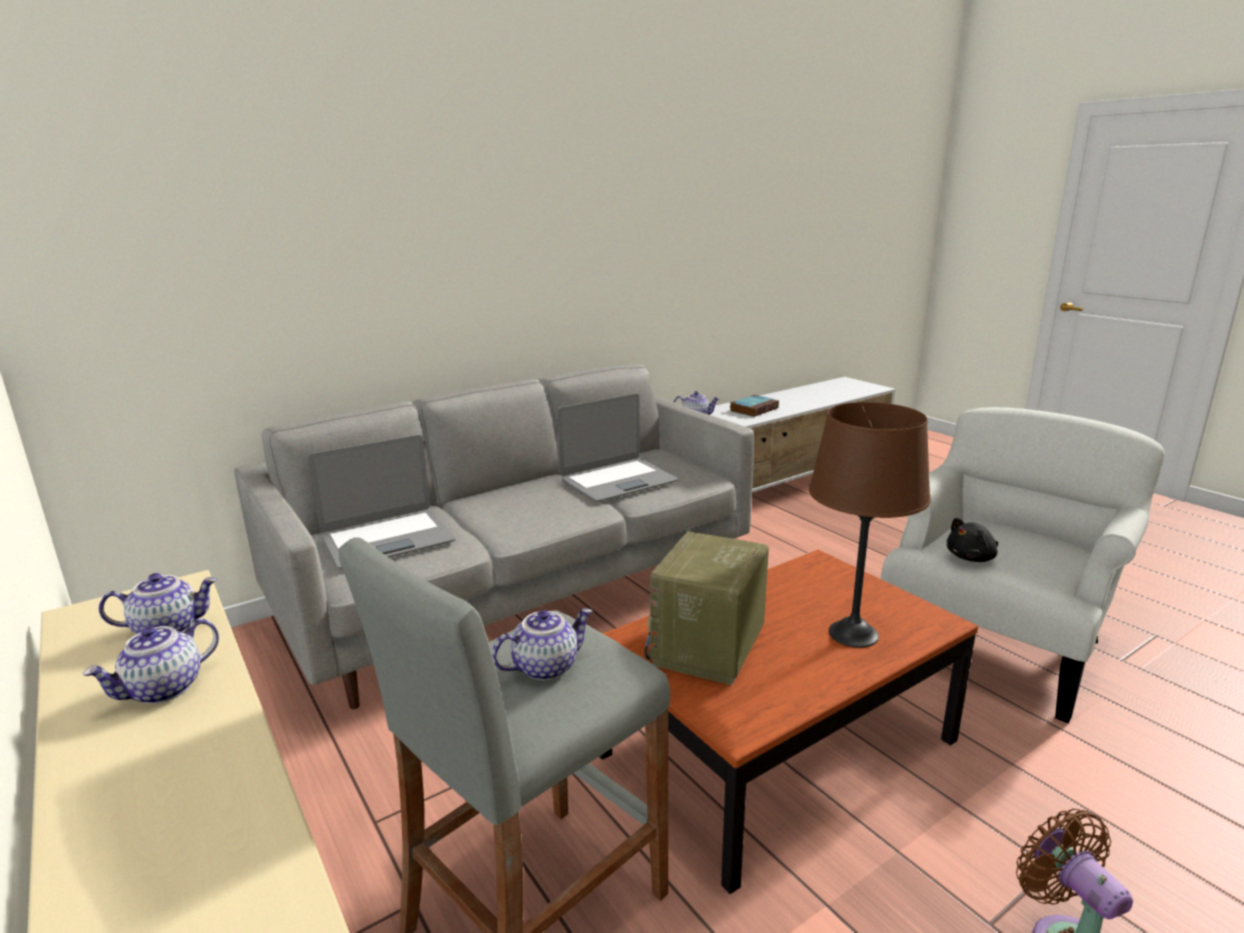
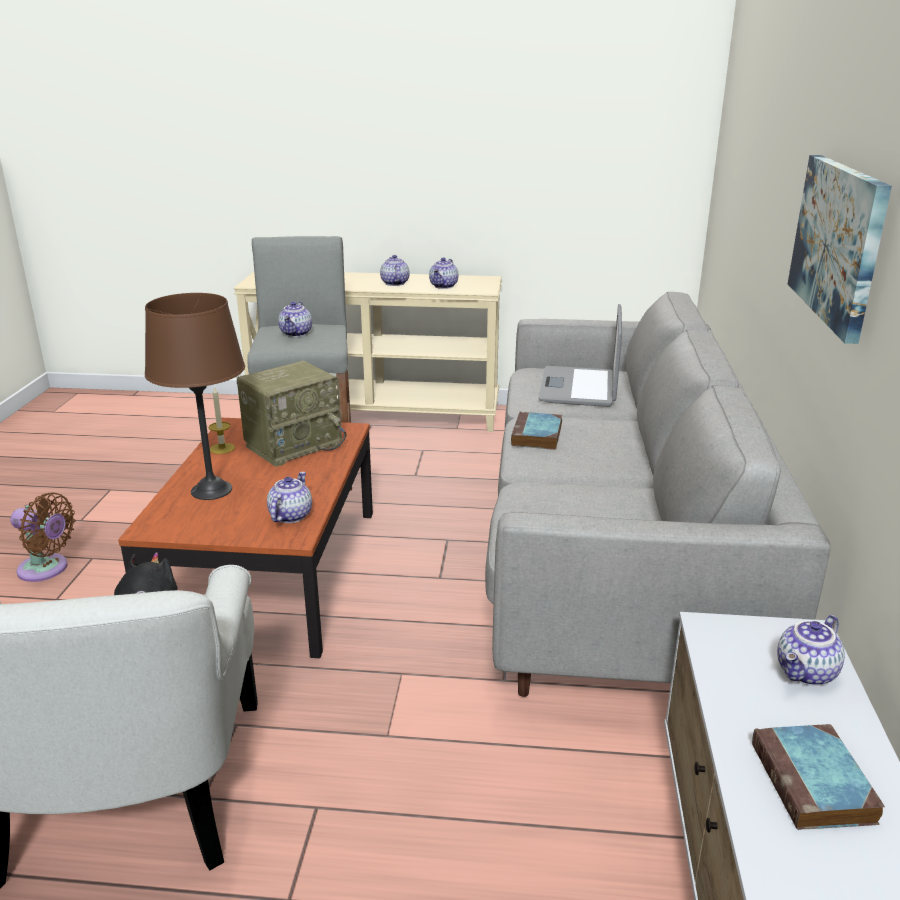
camera: 130 degrees right, 5 degrees up
laptop [557,393,678,502] -> none
radio [644,531,769,685] -> radio turned 75 degrees clockwise [237,361,346,467]
none -> candle [209,386,235,454]
none -> teapot [267,472,312,523]
none -> book [511,412,562,450]
none -> picture [788,155,892,344]

